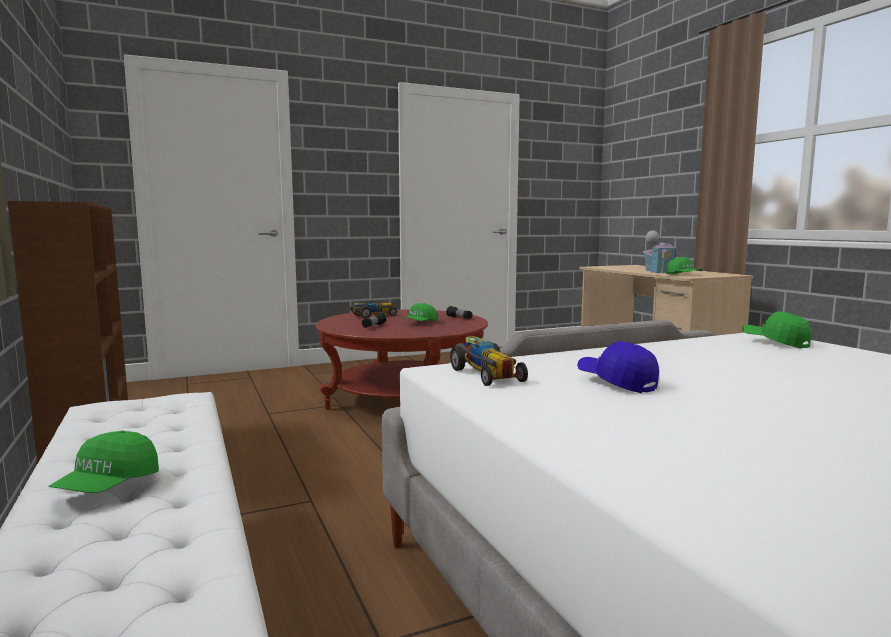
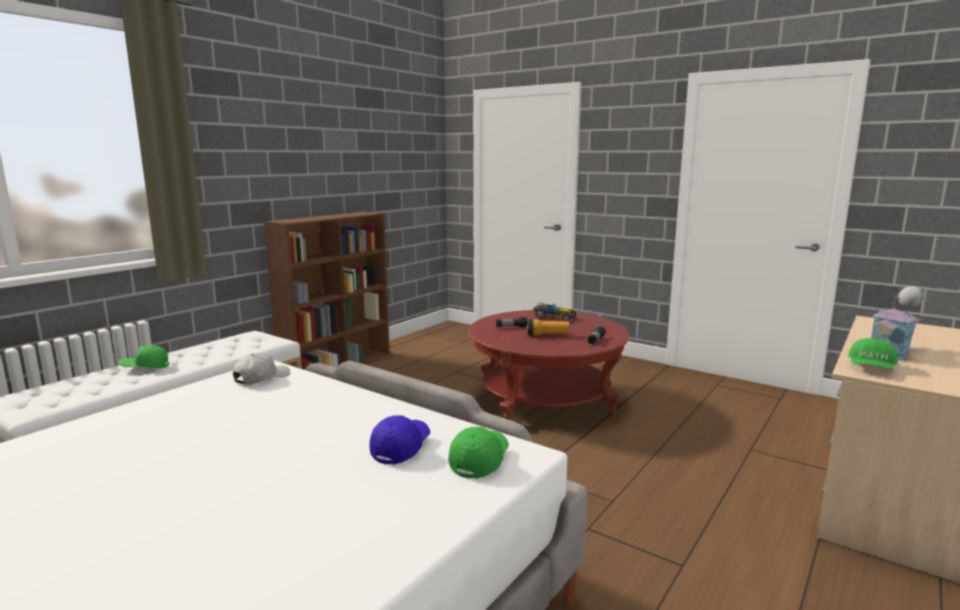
camera: 60 degrees right, 5 degrees up
green cap [402,303,437,321] -> flashlight [527,319,569,335]
toy car [450,336,528,386] -> white cap [233,353,290,385]
blue cap [577,341,659,393] -> blue cap moved to [370,415,430,465]

